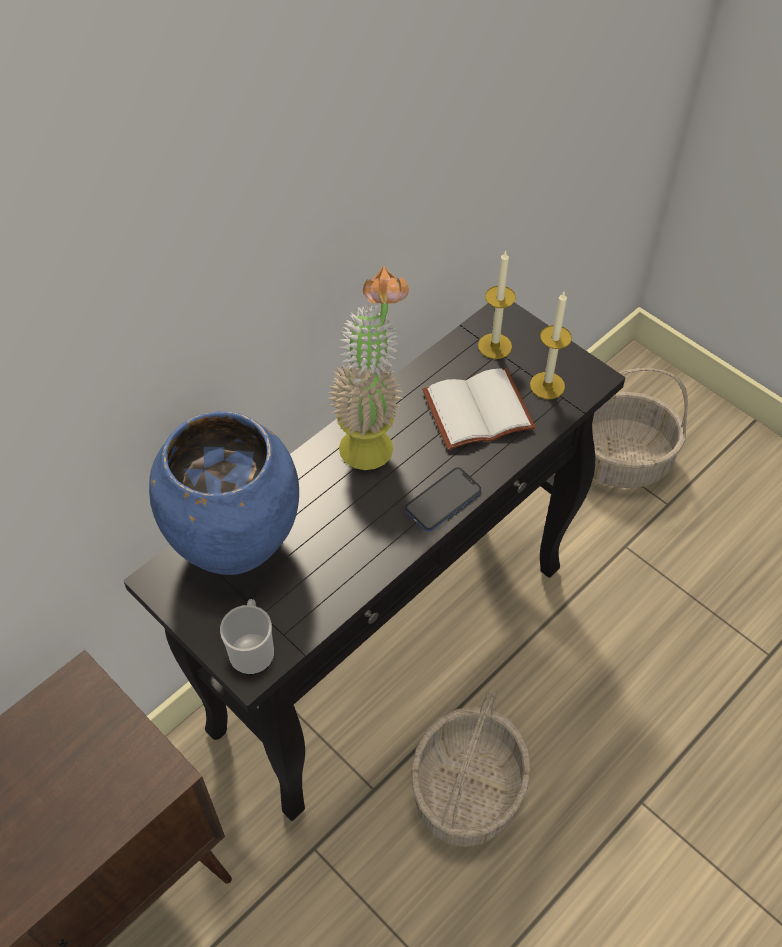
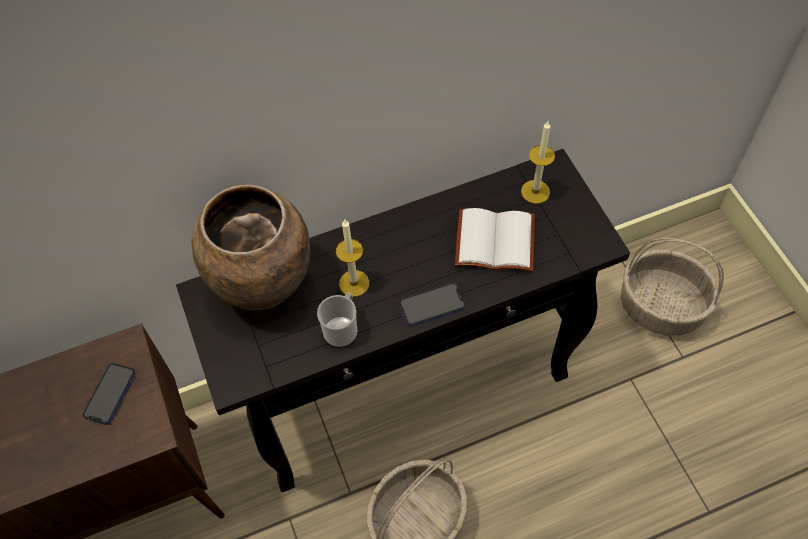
camera: 25 degrees right, 5 degrees up
blue vase [149,411,299,575] -> brown vase [192,184,310,310]
mug [220,599,274,675] -> mug moved to [317,292,357,347]
potted plant [328,266,409,470] -> none
candle [530,292,572,399] -> candle moved to [336,220,369,297]
none -> phone [83,363,136,425]

